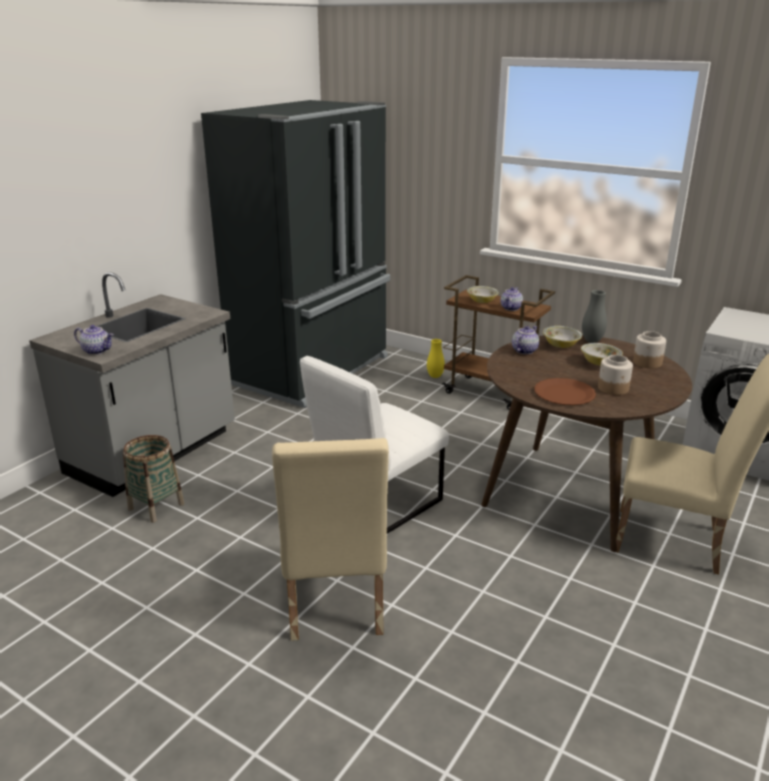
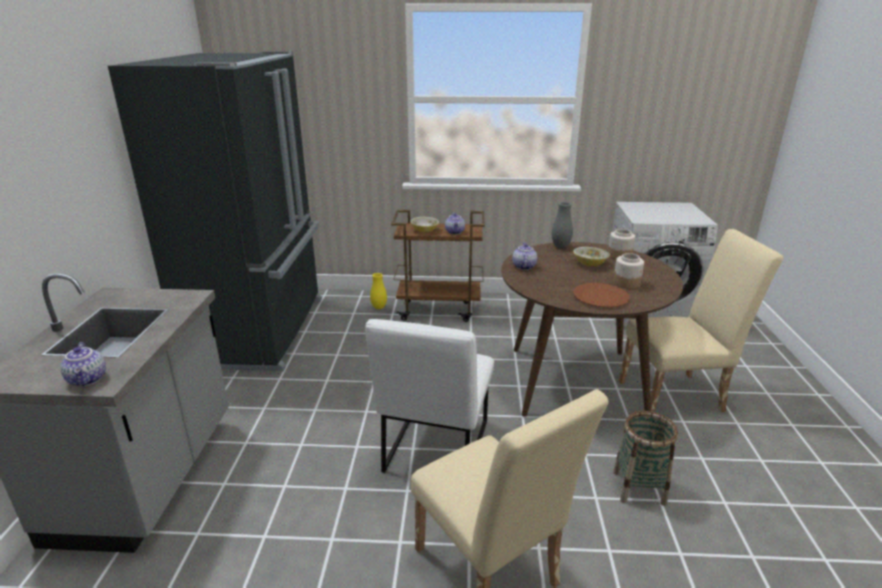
camera: 30 degrees left, 0 degrees up
teapot [74,325,114,355] -> teapot turned 75 degrees clockwise [60,342,106,387]
basket [123,435,184,523] -> basket moved to [613,411,678,506]
bowl [543,326,582,348] -> none

